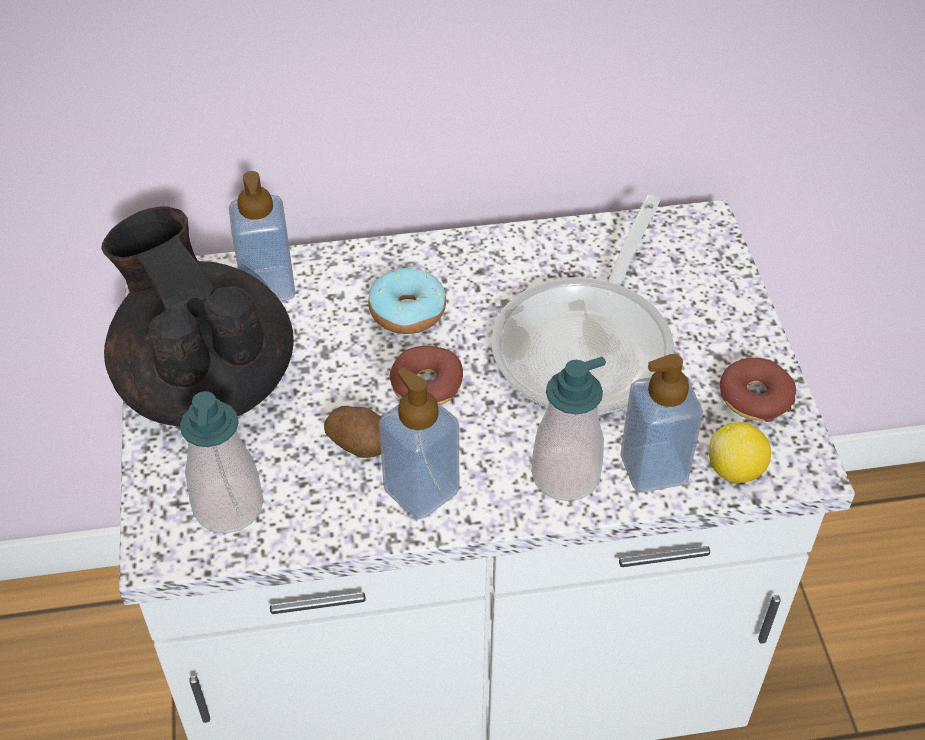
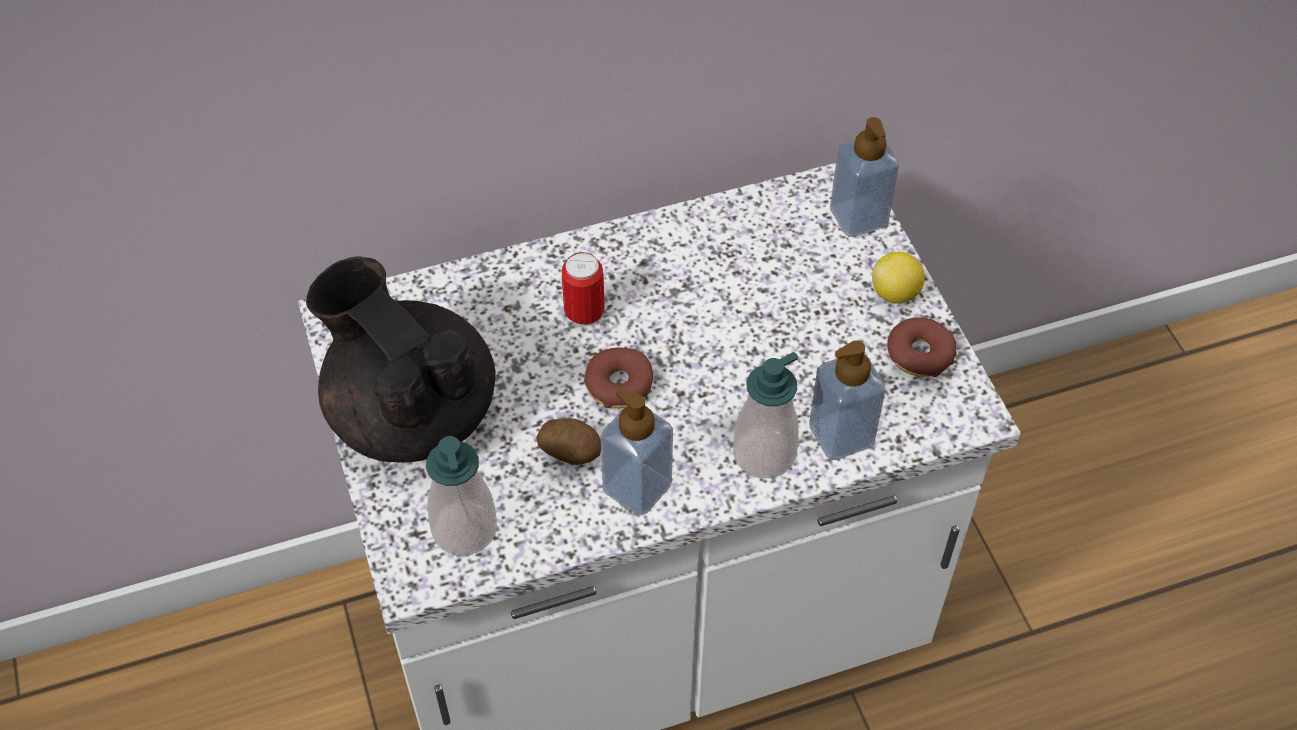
camera: 10 degrees left, 5 degrees up
soap dispenser [229,171,296,301] -> soap dispenser moved to [830,117,899,237]
donut [368,268,446,334] -> can [562,252,605,326]
frying pan [491,195,674,415] -> none
lemon [709,422,771,483] -> lemon moved to [872,252,925,304]

